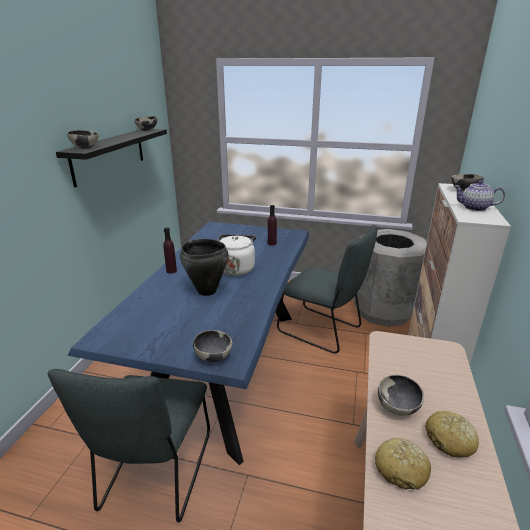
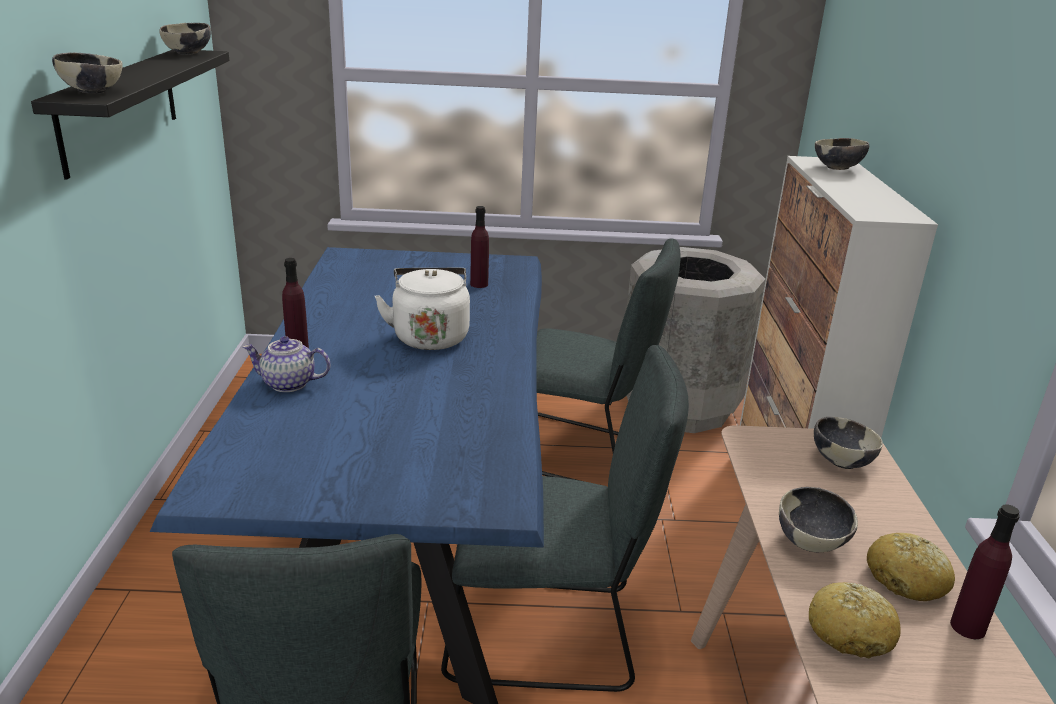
camera: 15 degrees left, 0 degrees up
black cooking pot [180,239,229,296] -> none
bowl [193,330,232,362] -> bowl moved to [814,417,883,469]
teapot [454,180,505,211] -> teapot moved to [242,336,330,392]
none -> grey chair [441,345,689,692]
none -> purple bottle [950,504,1020,639]

